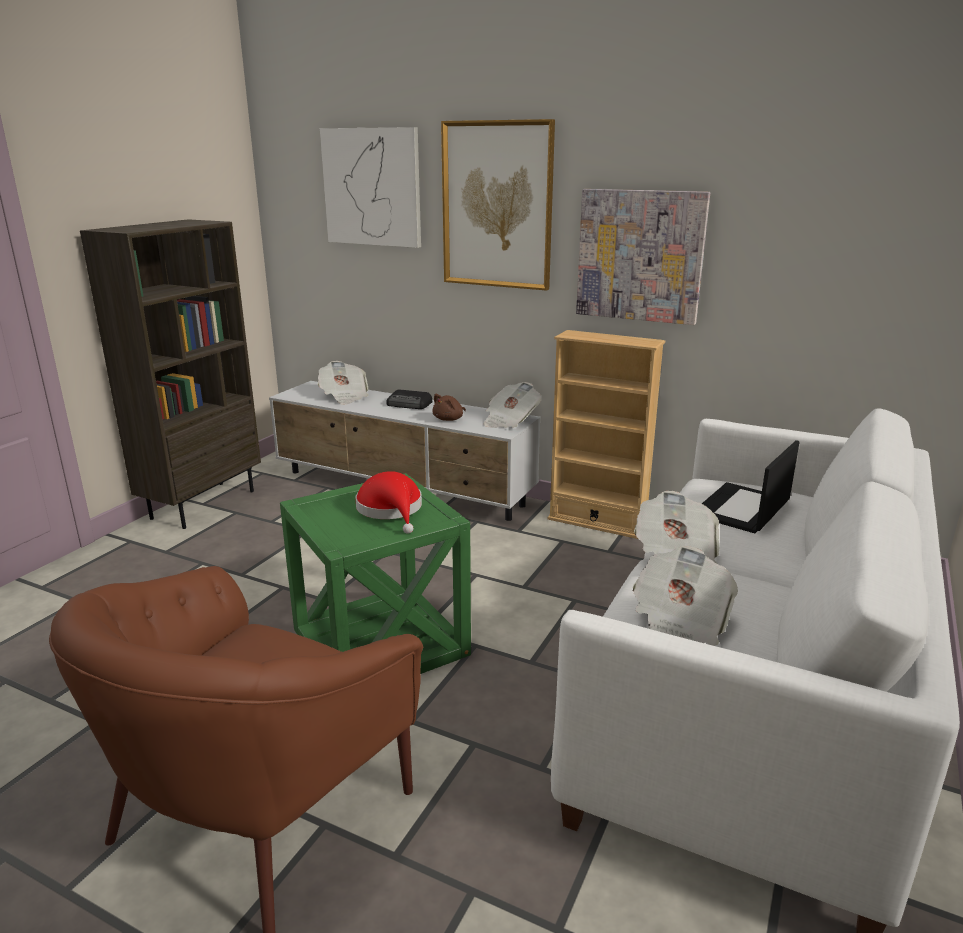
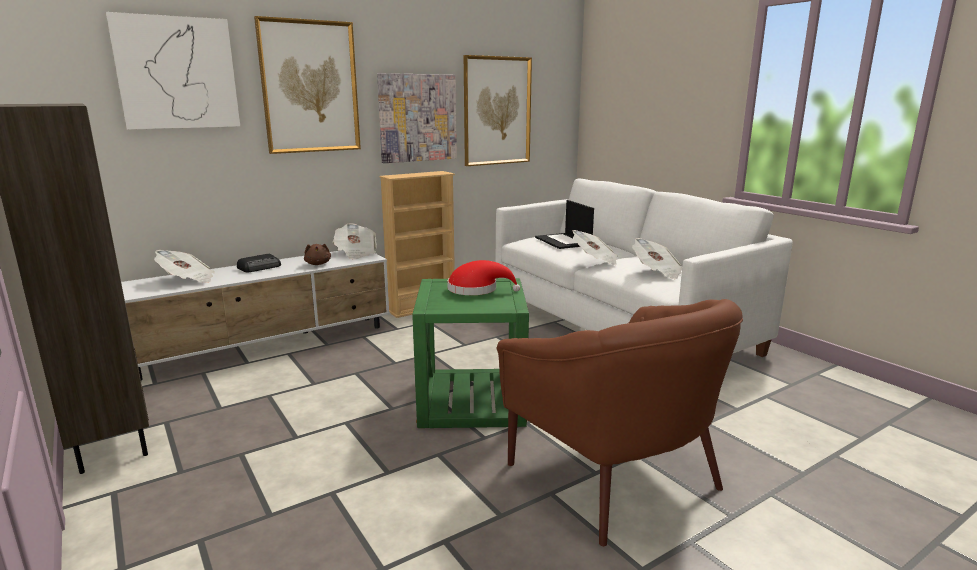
camera: 60 degrees left, 5 degrees down
none -> picture [464,55,532,166]

